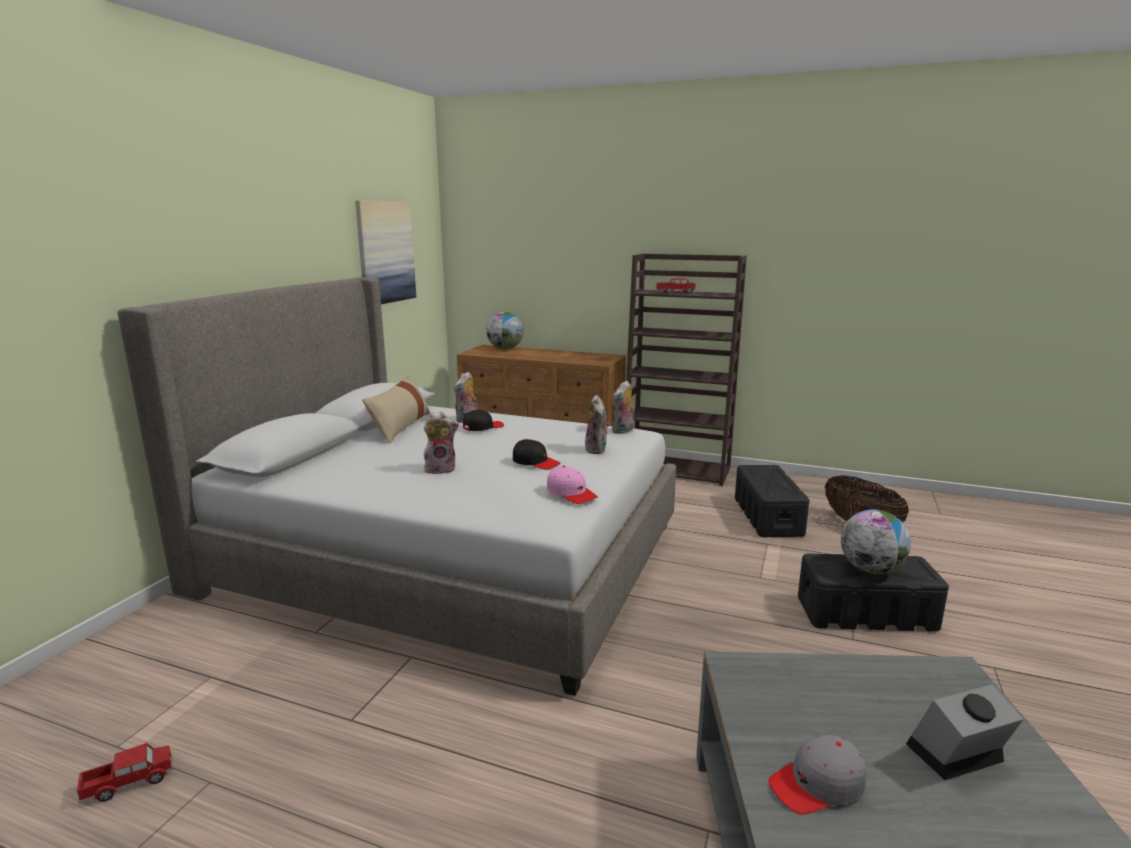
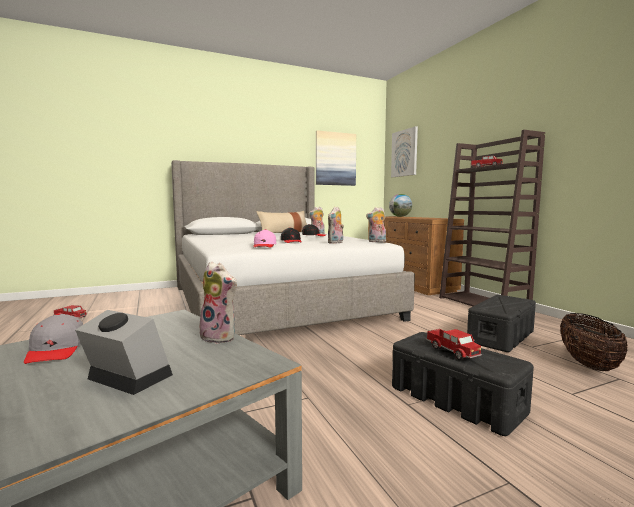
camera: 45 degrees right, 10 degrees down
plush toy [424,412,459,474] -> plush toy moved to [200,261,238,344]
grey cap [769,735,866,814] -> grey cap turned 135 degrees counterclockwise [24,313,83,364]
globe [841,510,911,574] -> toy truck [426,329,482,360]
none -> picture [391,126,418,177]

